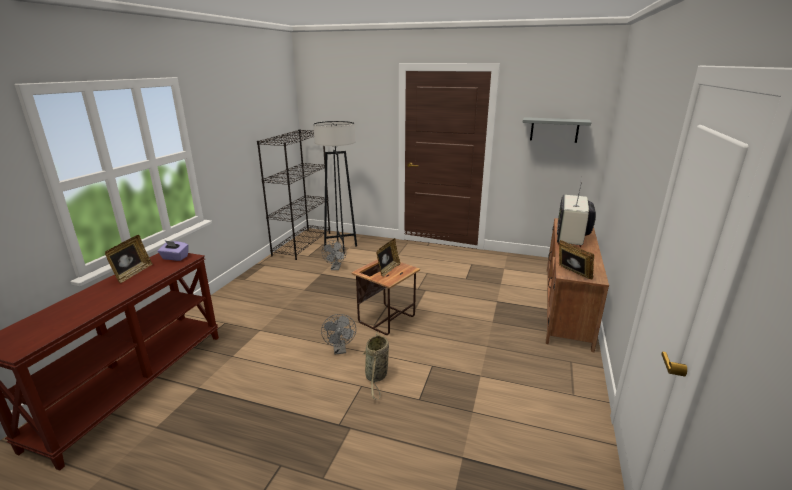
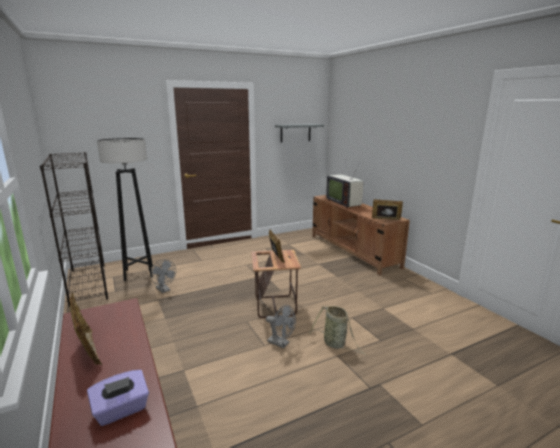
camera: 45 degrees left, 5 degrees down
purple tissue box [158,241,189,261] -> purple tissue box moved to [87,370,149,426]

